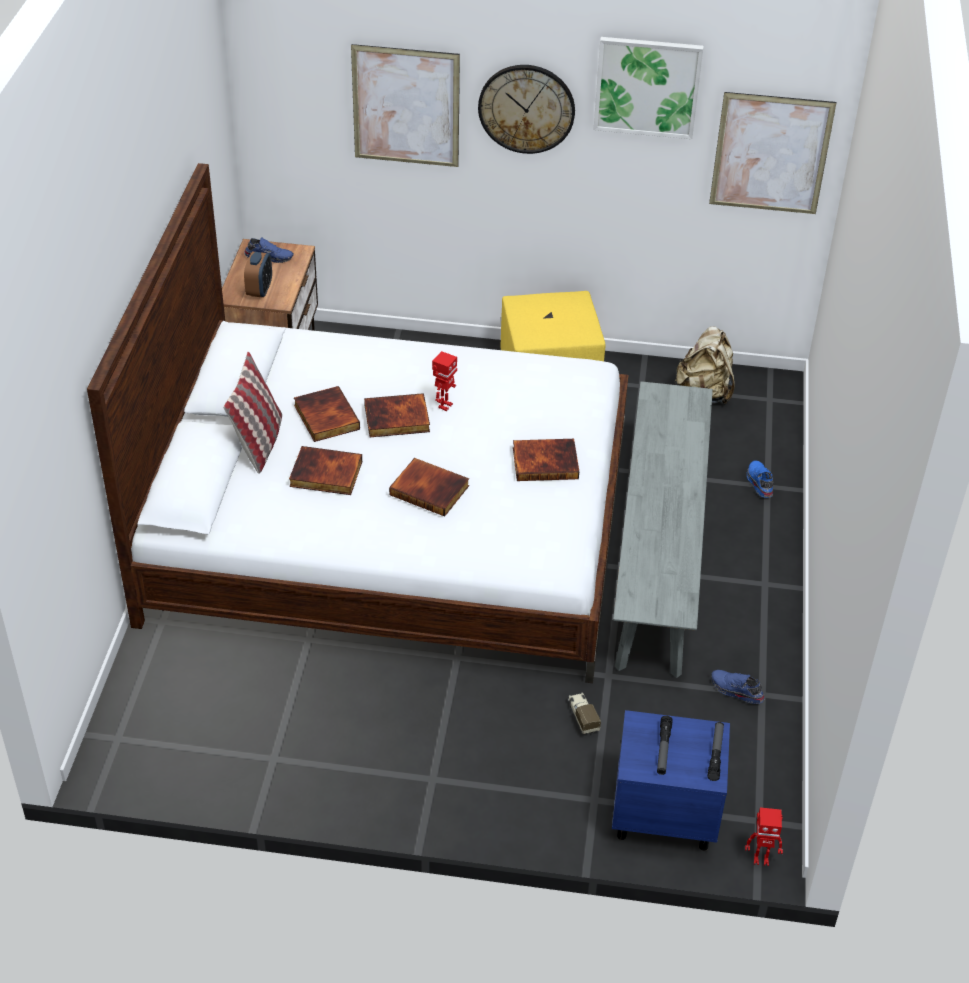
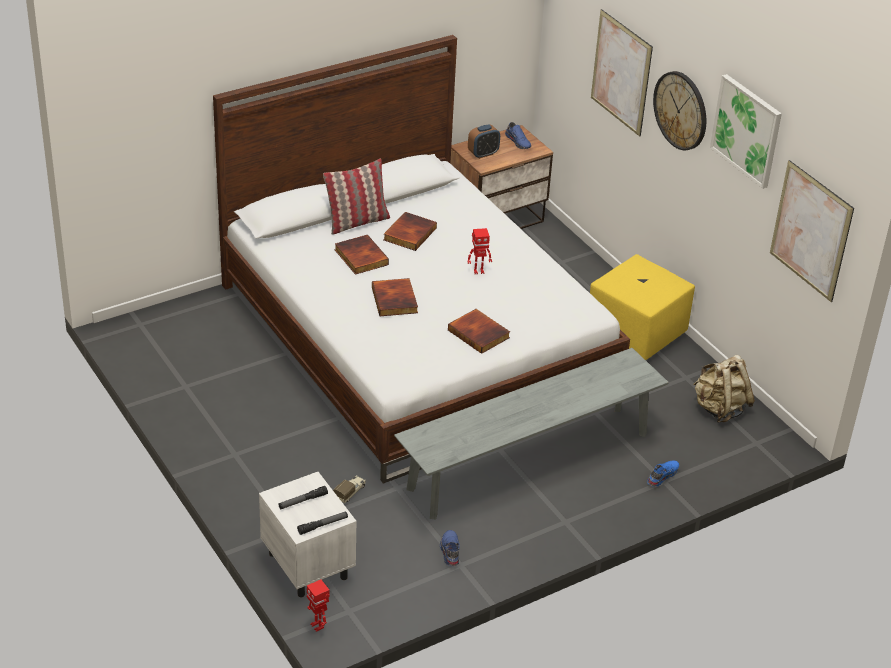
camera: 50 degrees right, 5 degrees down
book [364,393,430,437] -> none
blue nightstand [612,710,730,851] -> white nightstand [259,472,357,597]

